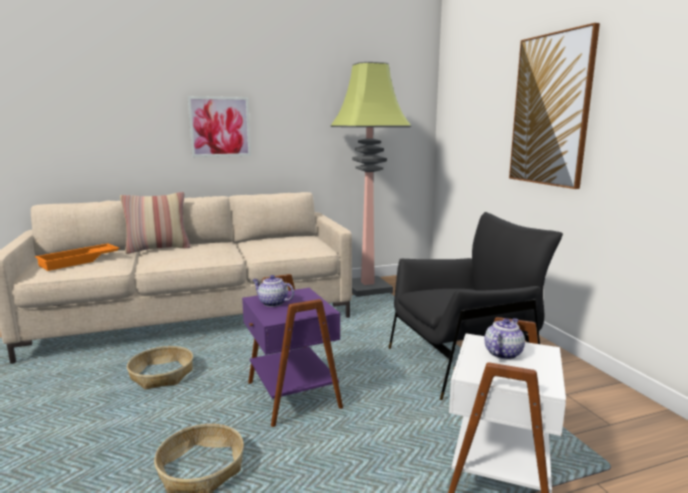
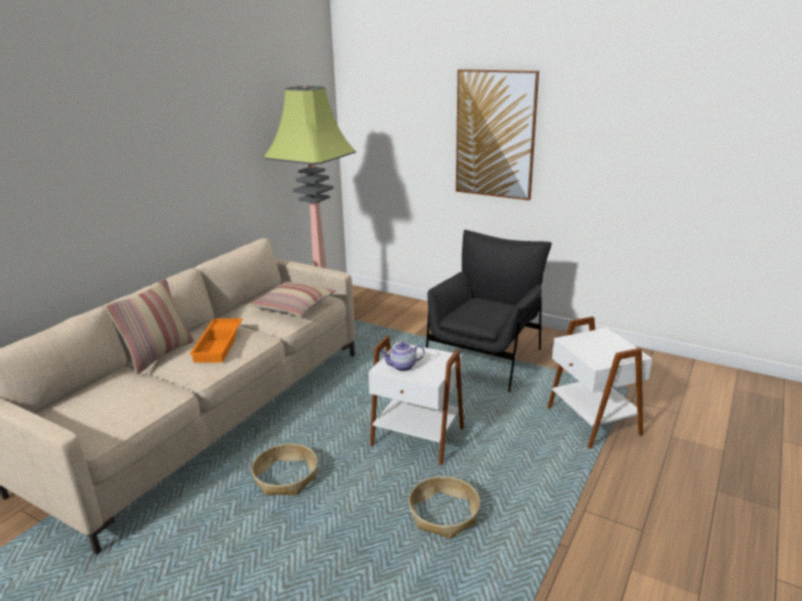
camera: 40 degrees left, 10 degrees up
orange tray [35,243,120,271] -> orange tray moved to [190,318,243,363]
picture [187,96,251,157] -> none
purple side table [242,274,343,427] -> white side table [368,336,464,465]
teapot [484,318,525,360] -> none
none -> pillow [248,281,336,316]

